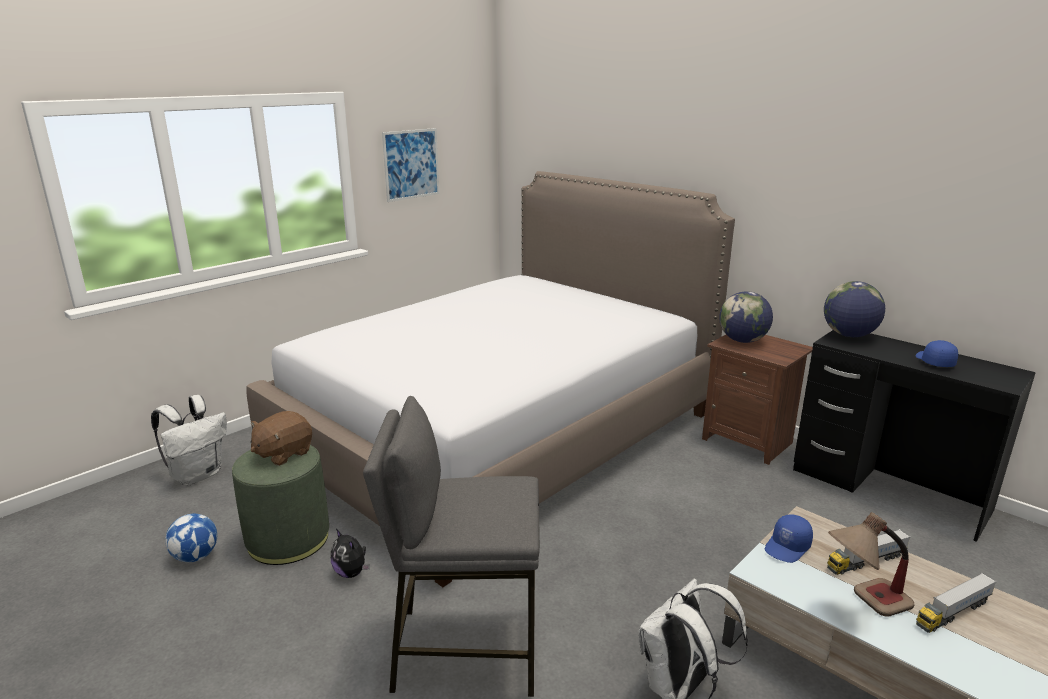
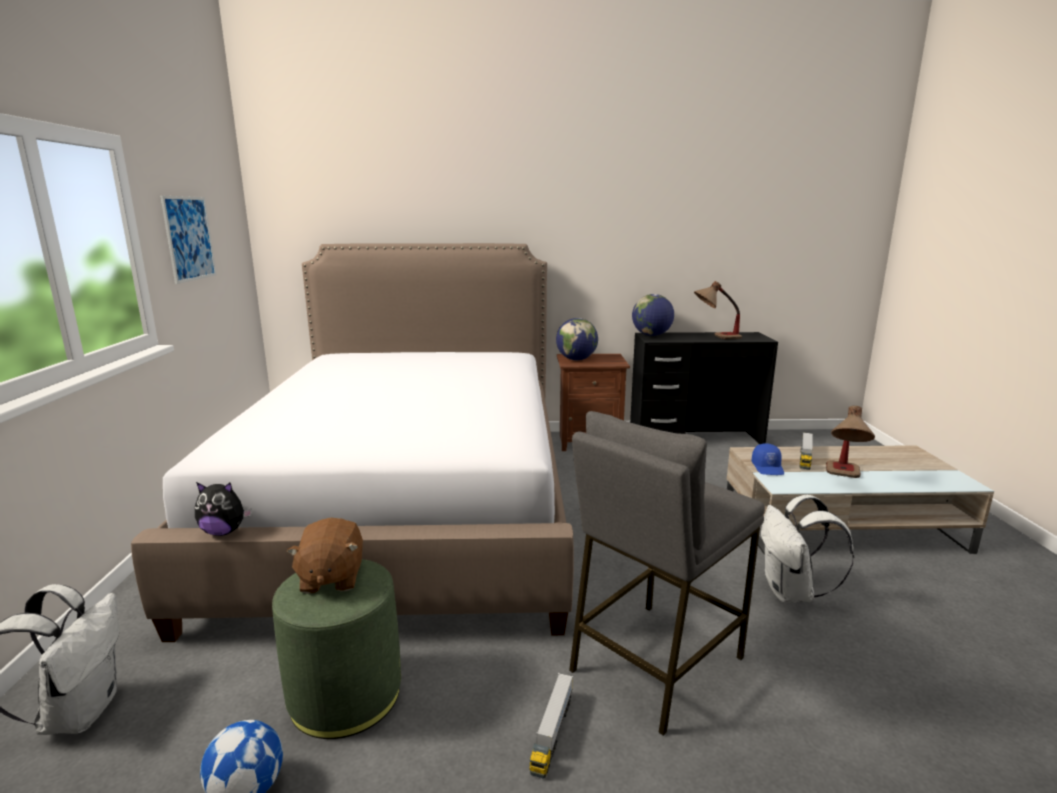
camera: 45 degrees left, 5 degrees down
plush toy [331,529,370,578] -> plush toy moved to [195,482,252,536]
blue cap [916,340,958,367] -> table lamp [694,281,742,339]
toy truck [916,573,997,633] -> toy truck moved to [529,673,573,779]

